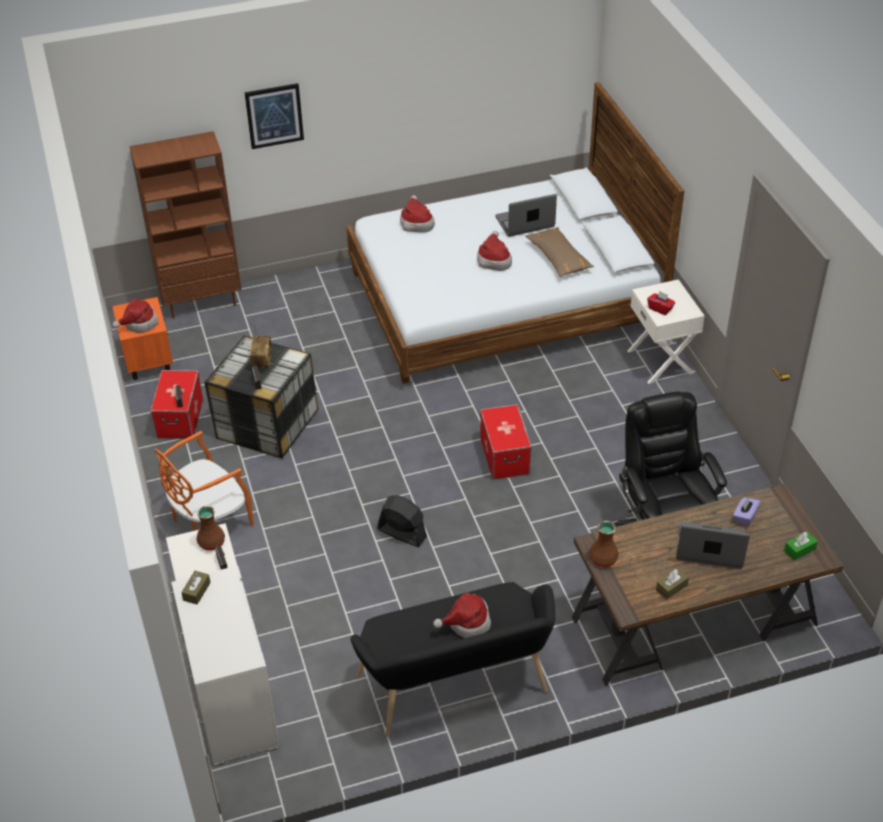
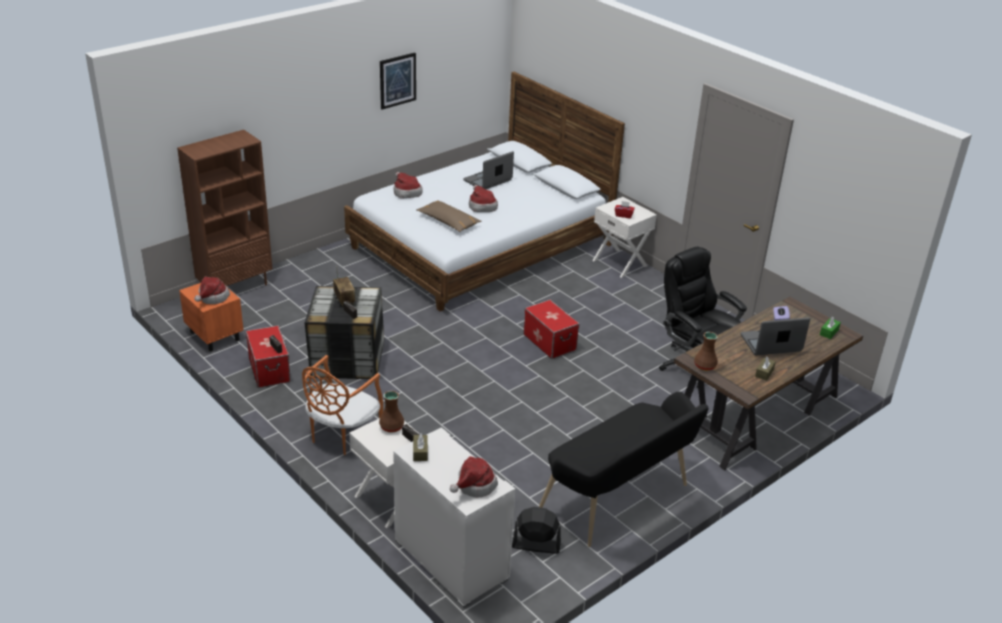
camera: 25 degrees left, 10 degrees down
picture [244,83,304,149] -> picture moved to [380,52,416,110]
black fan [377,495,427,547] -> black fan moved to [512,507,561,554]
hat [433,593,491,638] -> hat moved to [450,456,498,498]
brown pillow [525,227,594,277] -> brown pillow moved to [416,200,481,232]

